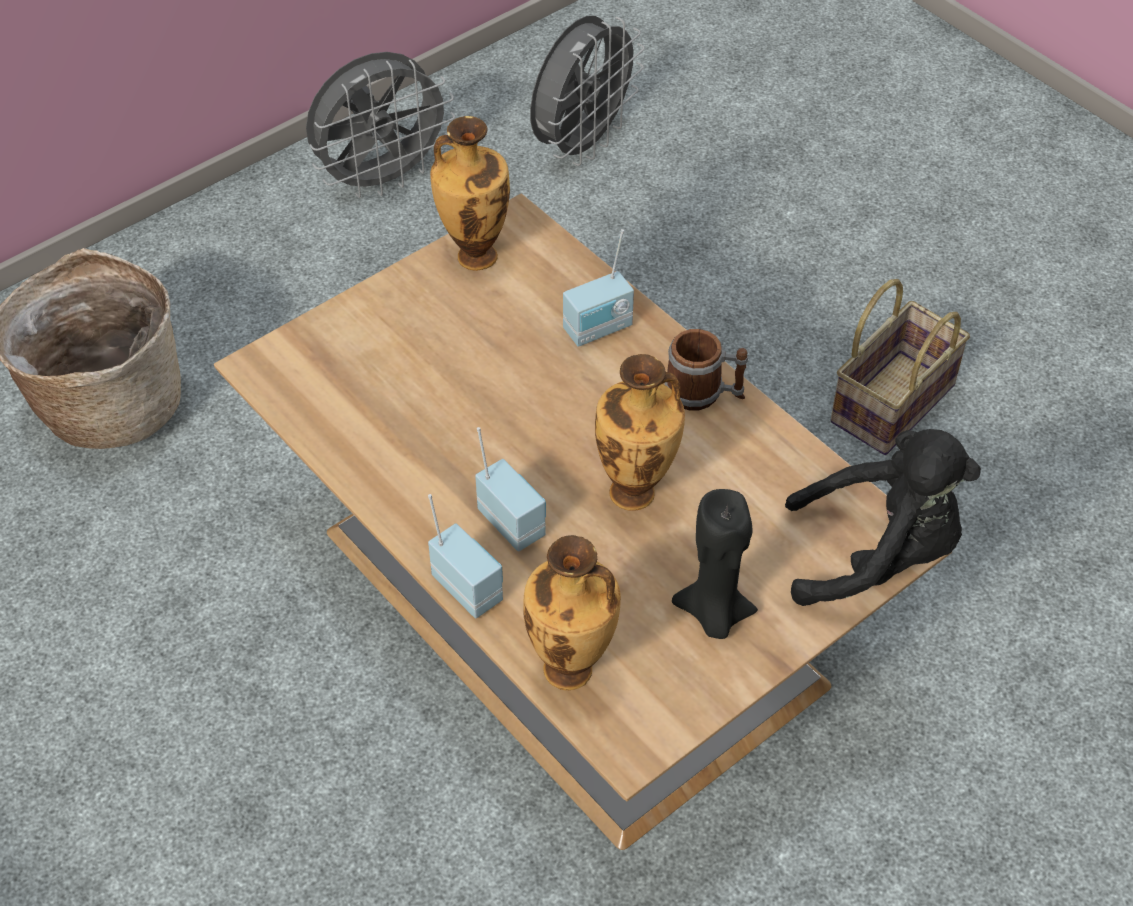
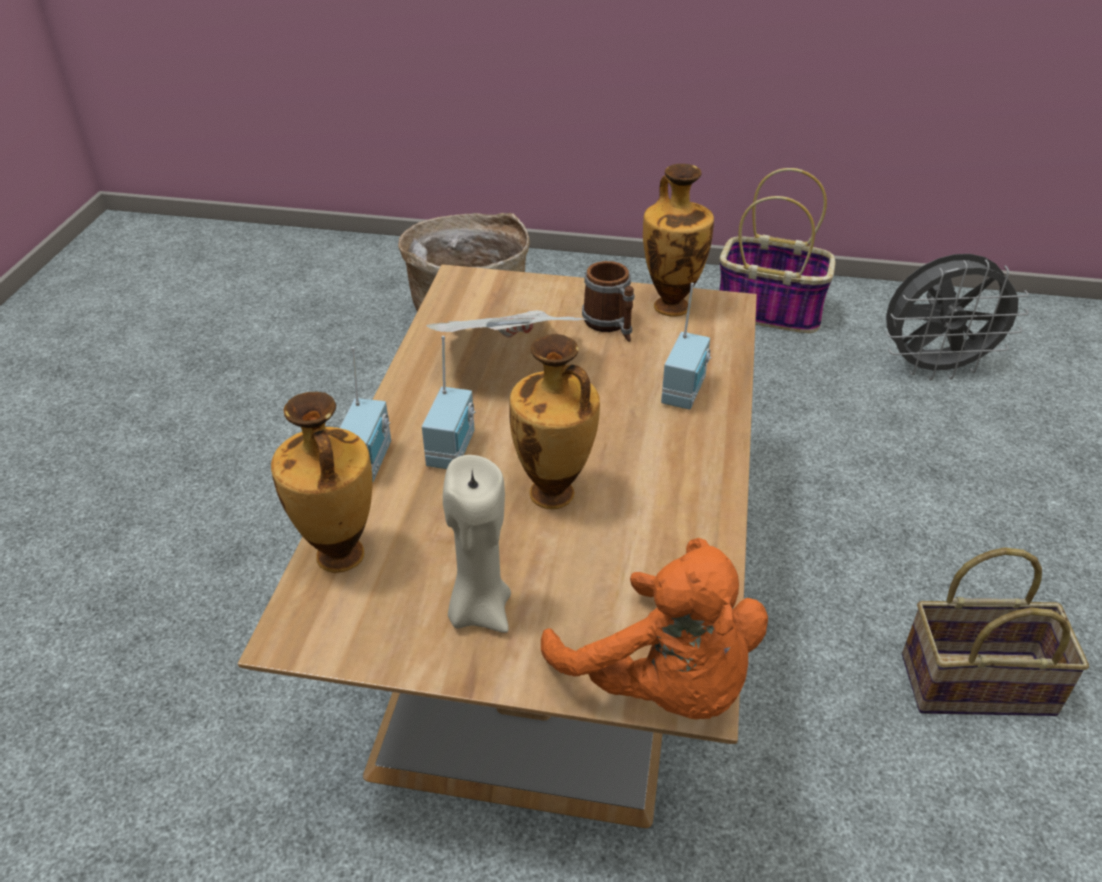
camera: 50 degrees right, 10 degrees down
grey fan [306,52,455,198] -> basket [719,168,835,333]
radio [563,229,634,347] -> radio turned 90 degrees counterclockwise [661,283,712,410]
mug [665,329,748,411] -> mug moved to [582,261,634,342]
black candle [672,489,758,639] -> beige candle [443,455,511,633]
black plush toy [785,429,981,606] -> orange plush toy [541,538,768,720]
none -> newspaper [426,310,590,338]

